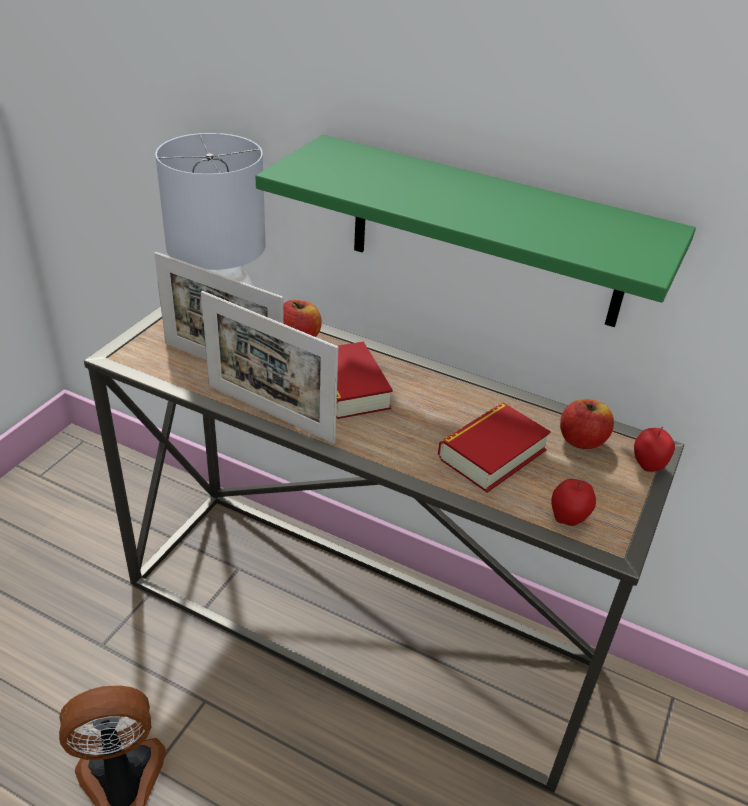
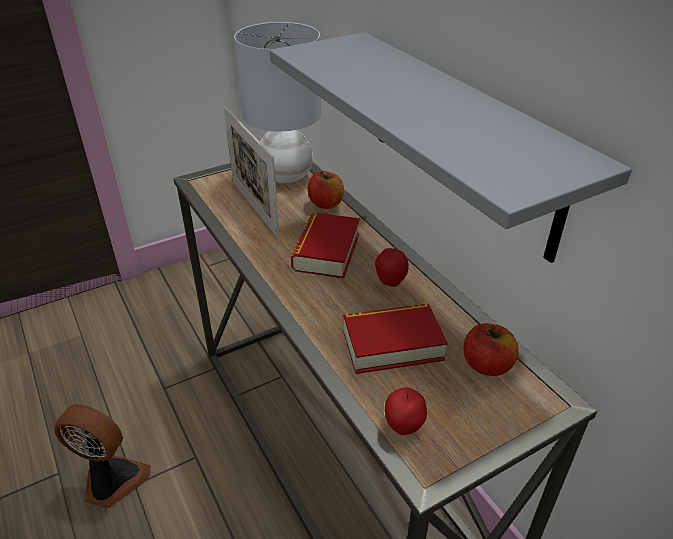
camera: 35 degrees right, 0 degrees up
picture frame [201,291,338,444] -> none
green shelf [255,135,696,327] -> grey shelf [270,32,632,263]
apple [634,427,675,472] -> apple moved to [375,247,409,287]

